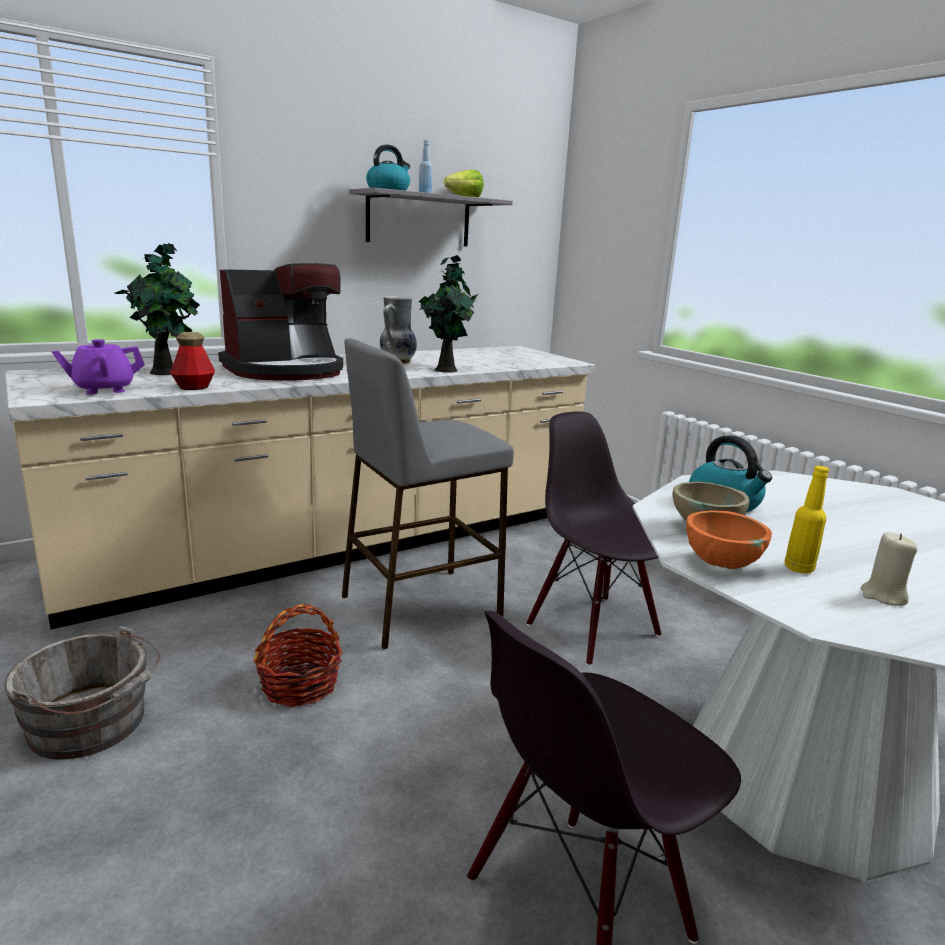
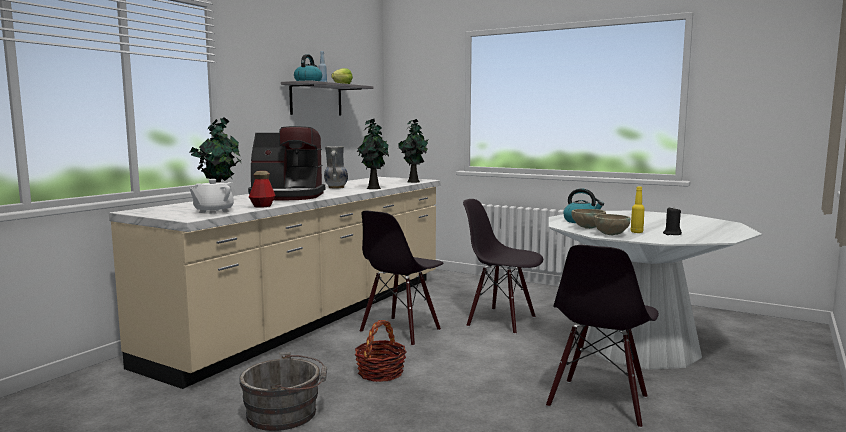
camera: 25 degrees left, 10 degrees down
purple teapot [51,339,145,395] -> white teapot [189,179,236,214]
coffee machine [218,263,343,381] -> coffee machine turned 60 degrees clockwise [248,126,325,200]
grey stool [342,339,514,649] -> black chair [360,211,443,346]
orange bowl [686,510,772,569] -> beige bowl [594,214,631,235]
beige candle [860,532,917,606] -> black candle [663,208,682,235]
none -> potted plant [398,119,428,183]

